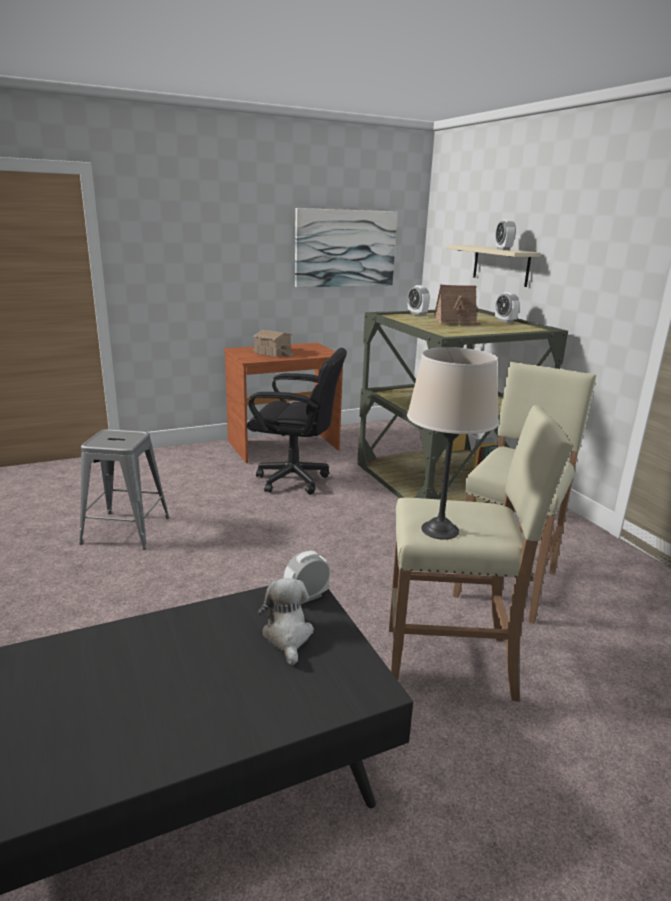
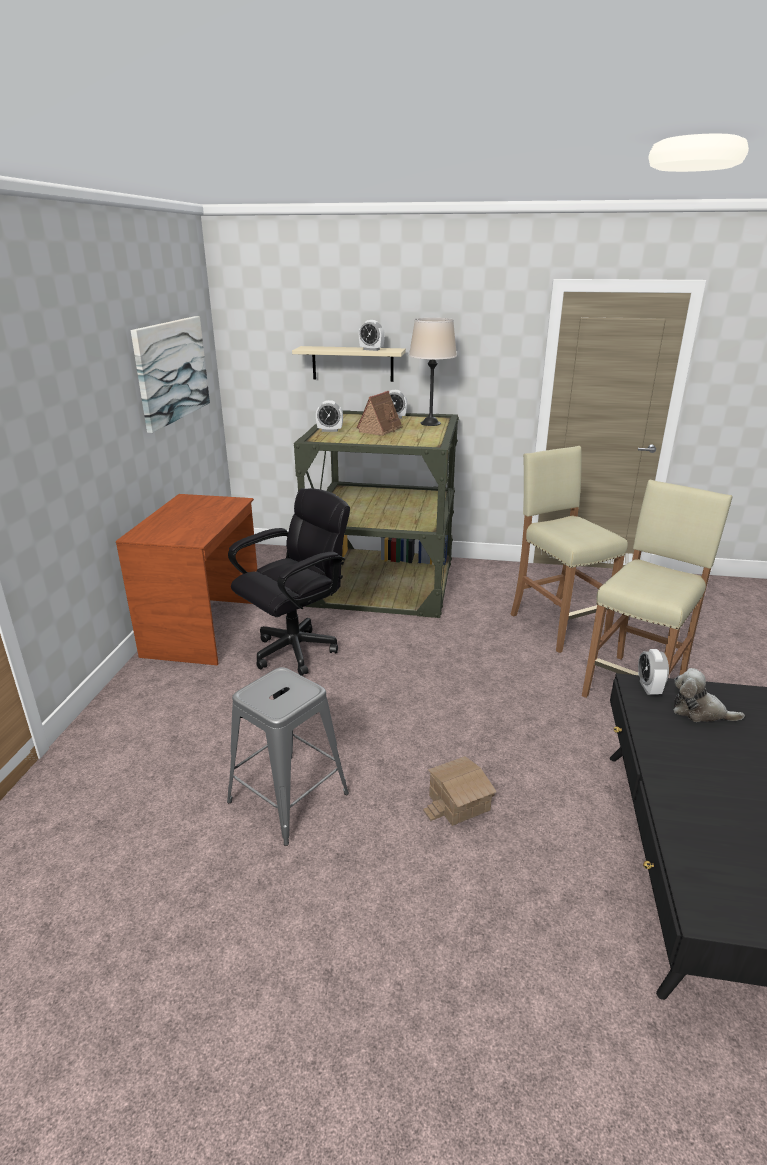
camera: 55 degrees left, 5 degrees up
toy house [252,330,294,357] -> toy house moved to [423,756,497,826]
beige table lamp [407,347,499,540] -> beige table lamp moved to [409,318,457,426]

